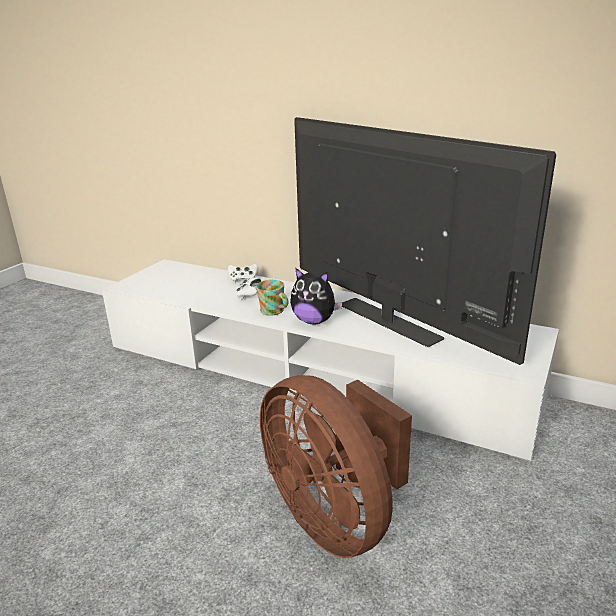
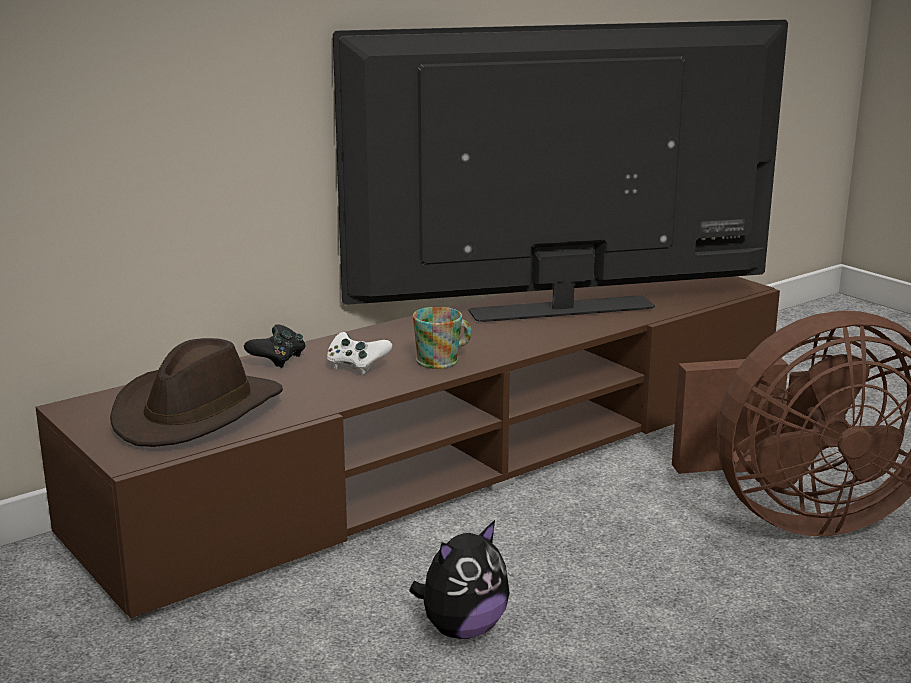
camera: 65 degrees left, 5 degrees down
white tv stand [102,259,559,461] -> brown tv stand [35,276,780,622]
white game controller [228,264,259,283] -> black game controller [244,324,306,368]
plush toy [290,268,342,325] -> plush toy moved to [409,520,510,639]
none -> brown hat [110,338,283,447]

